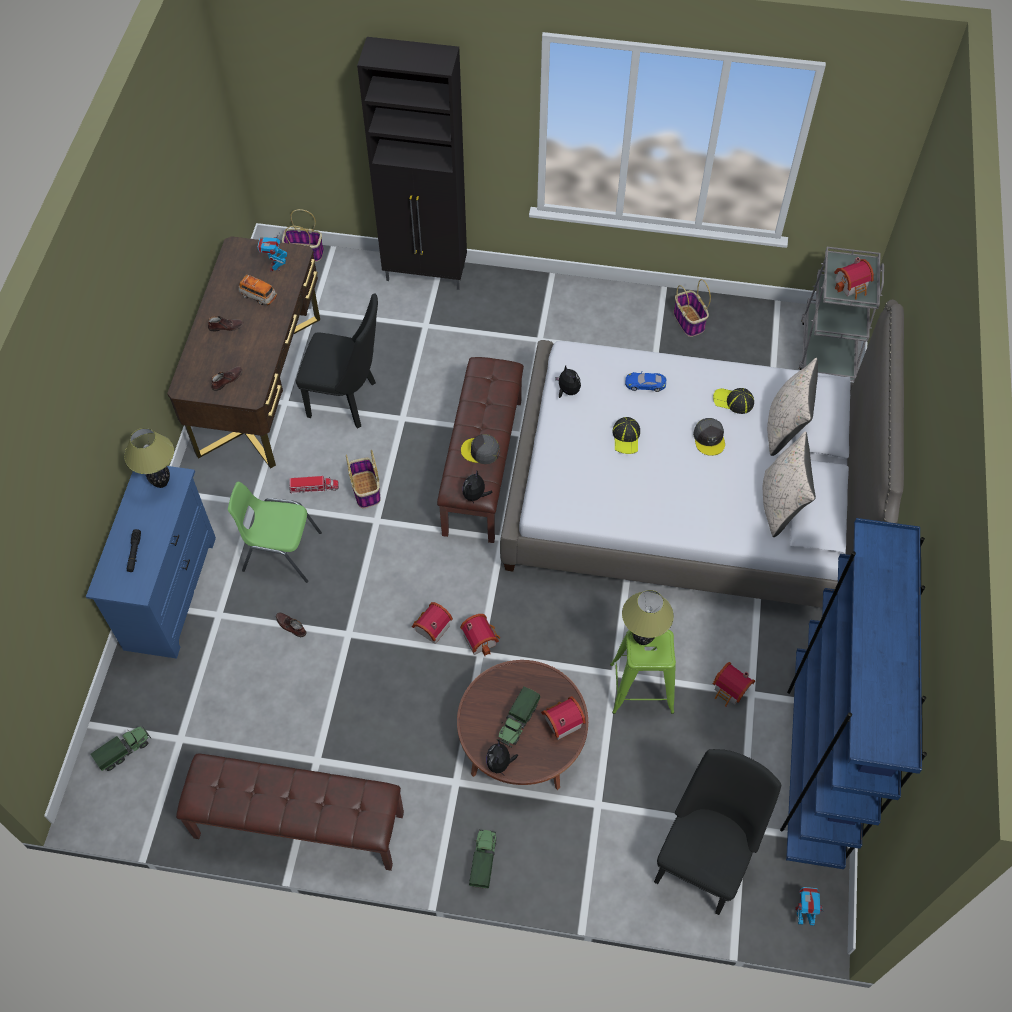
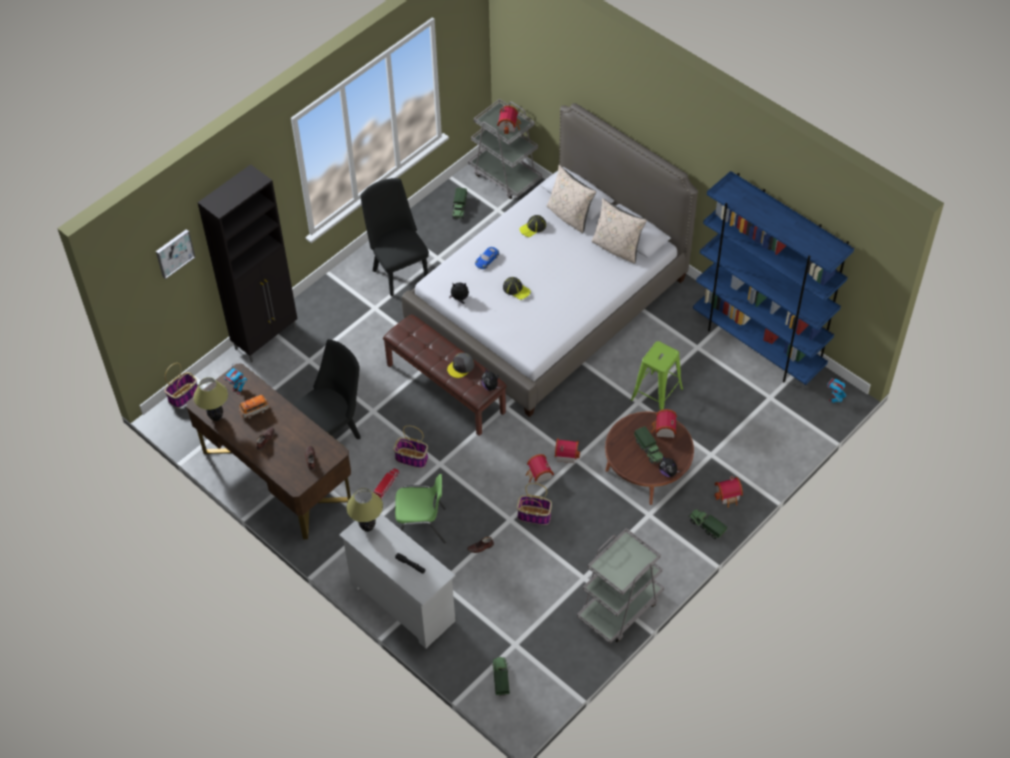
camera: 55 degrees left, 5 degrees down
blue dresser [86,466,216,659] -> white dresser [339,514,456,648]
brown bench [176,754,404,871] -> grey cart [577,528,664,643]
green chair [228,482,322,583] -> green chair turned 135 degrees counterclockwise [394,474,446,544]
table lamp [622,590,674,645] -> table lamp moved to [193,377,228,421]
black chair [654,749,781,915] -> black chair moved to [361,178,429,297]
basket [673,279,711,337] -> basket moved to [517,483,552,525]
grey cap [693,418,725,456] -> none
toy house [713,662,755,707] -> toy house moved to [714,476,743,508]
none -> picture [156,229,195,279]
none -> toy truck [452,188,467,219]

